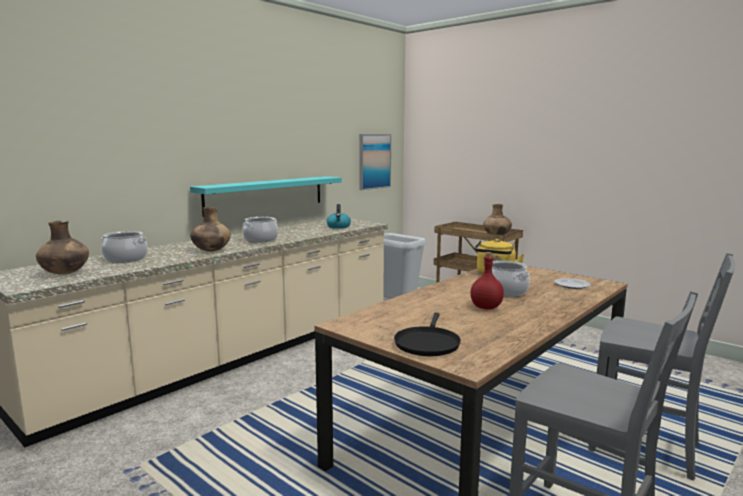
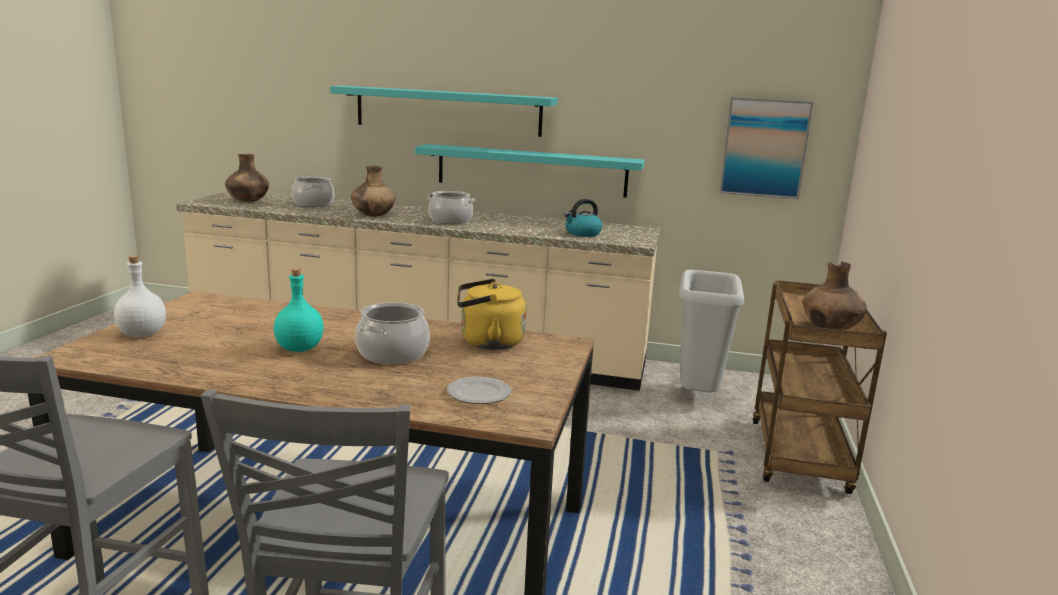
camera: 60 degrees right, 5 degrees up
black frying pan [394,313,461,356] -> white bottle [114,256,166,337]
red bottle [470,252,504,310] -> turquoise bottle [274,268,324,352]
none -> turquoise shelf [330,86,558,137]

